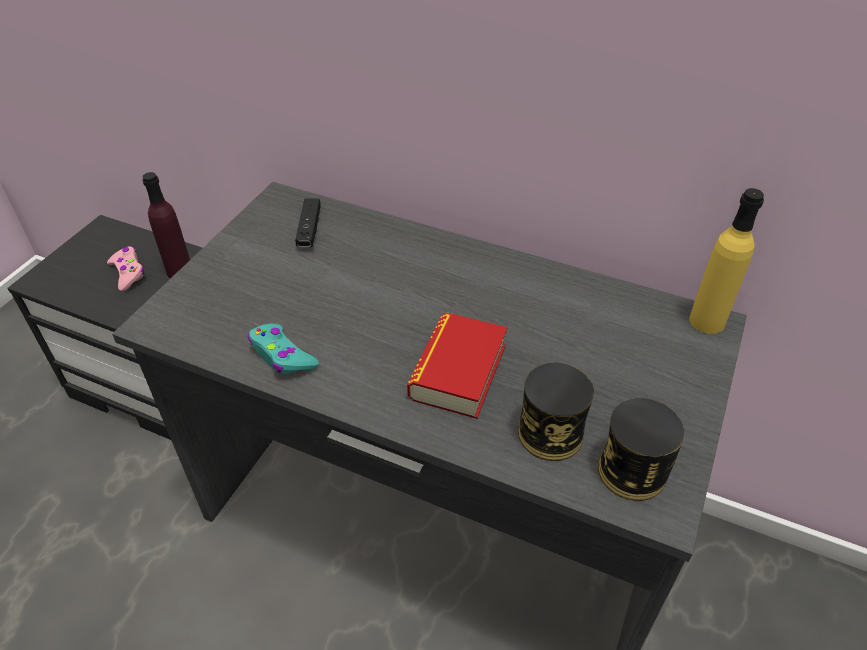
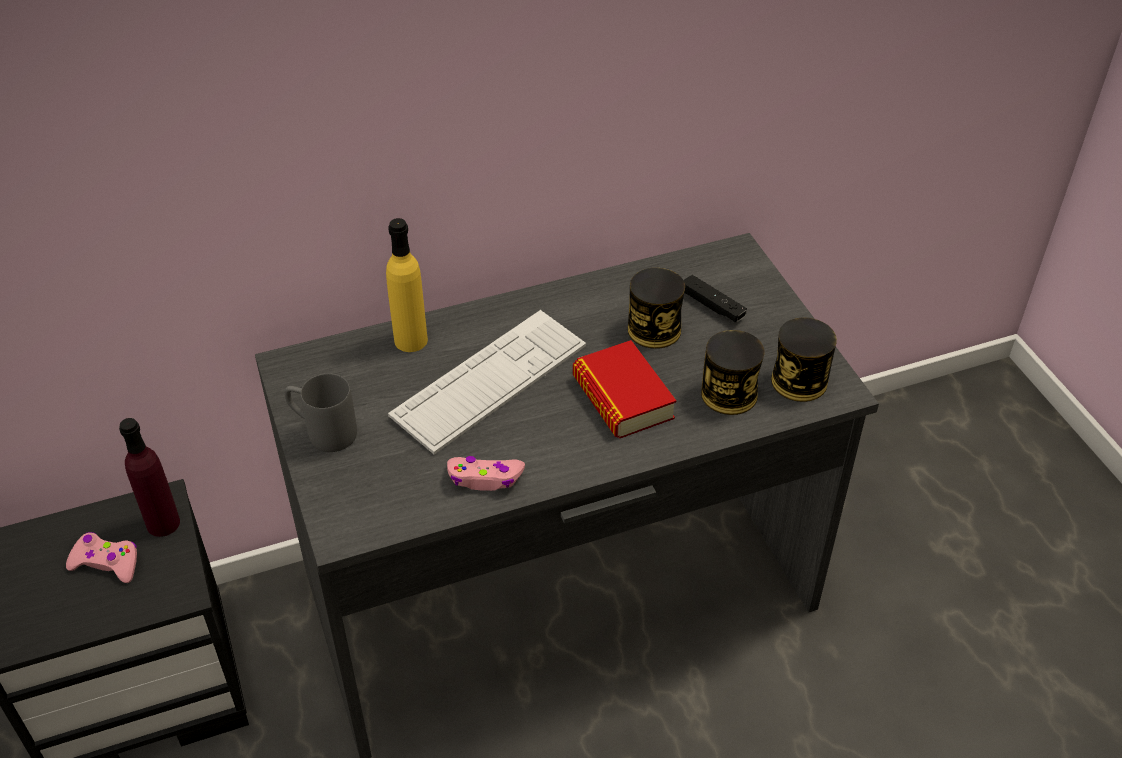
camera: 45 degrees left, 0 degrees up
turquoise game controller [248,324,319,374] -> pink game controller [447,456,525,491]
black game controller [295,198,321,247] -> black game controller moved to [684,275,747,322]
yellow bottle [689,188,764,334] -> yellow bottle moved to [386,218,428,352]
none -> grey mug [284,374,357,452]
none -> keyboard [388,310,586,454]
none -> can [628,268,685,349]

